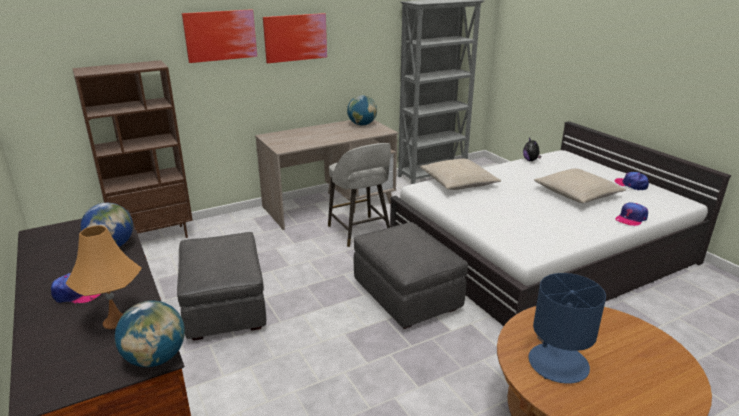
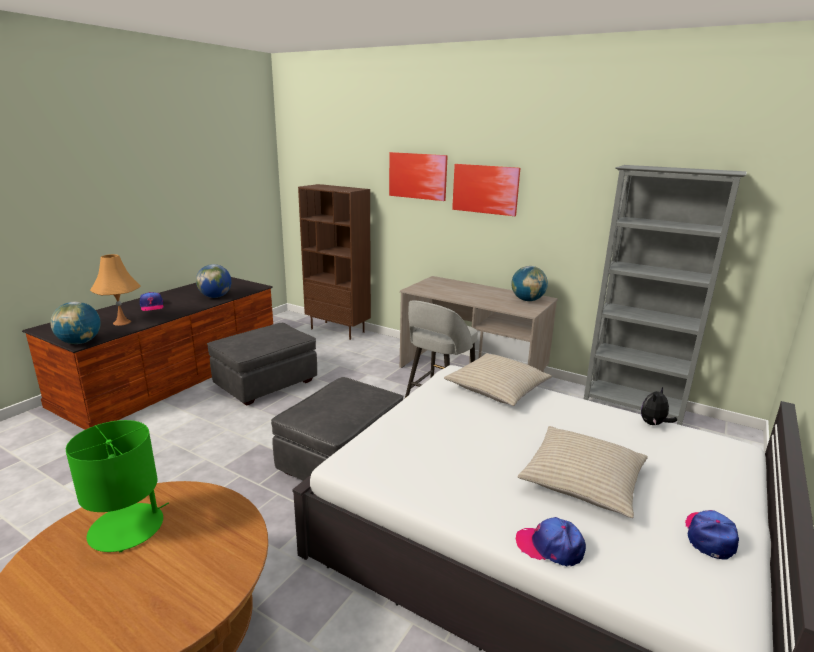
camera: 60 degrees right, 5 degrees down
blue table lamp [529,273,606,384] -> green table lamp [66,420,169,552]

